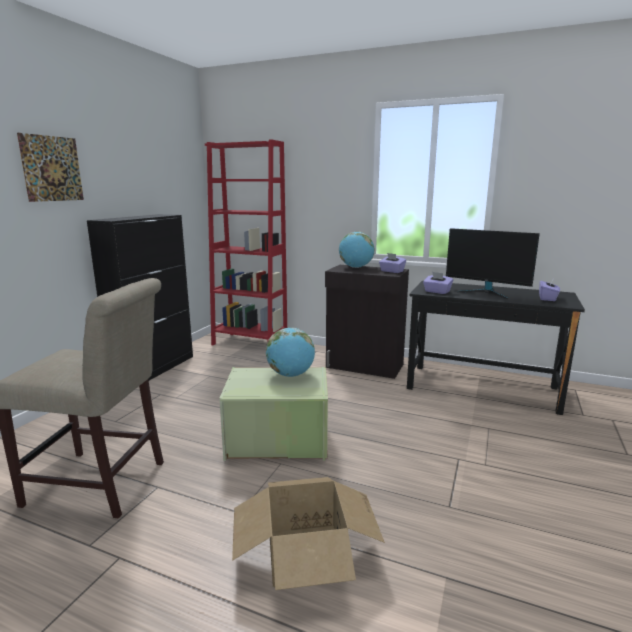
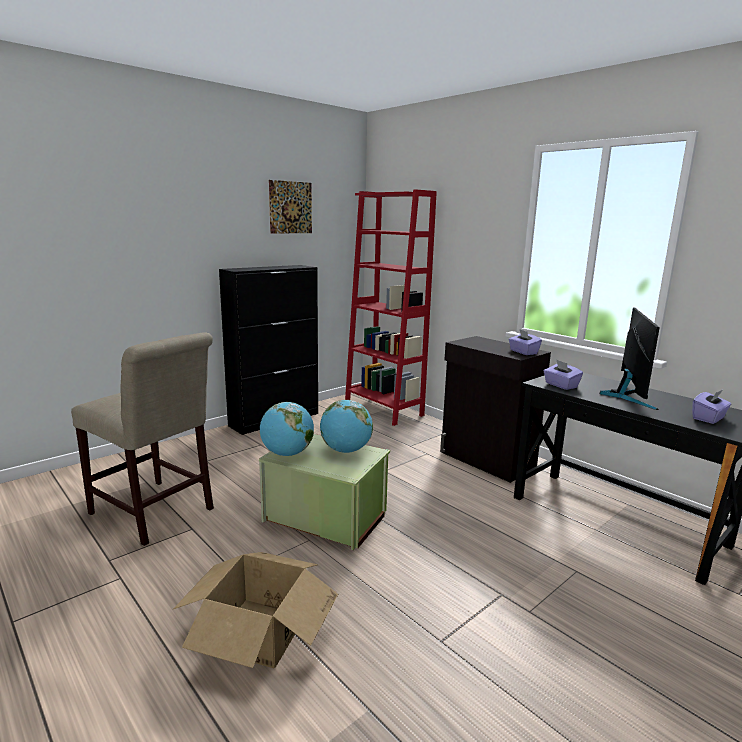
camera: 25 degrees right, 0 degrees up
picture [17,133,84,202] -> picture moved to [269,180,312,233]
globe [339,232,375,268] -> globe moved to [260,402,314,456]
monitor [446,228,540,299] -> monitor turned 135 degrees counterclockwise [599,307,660,410]

